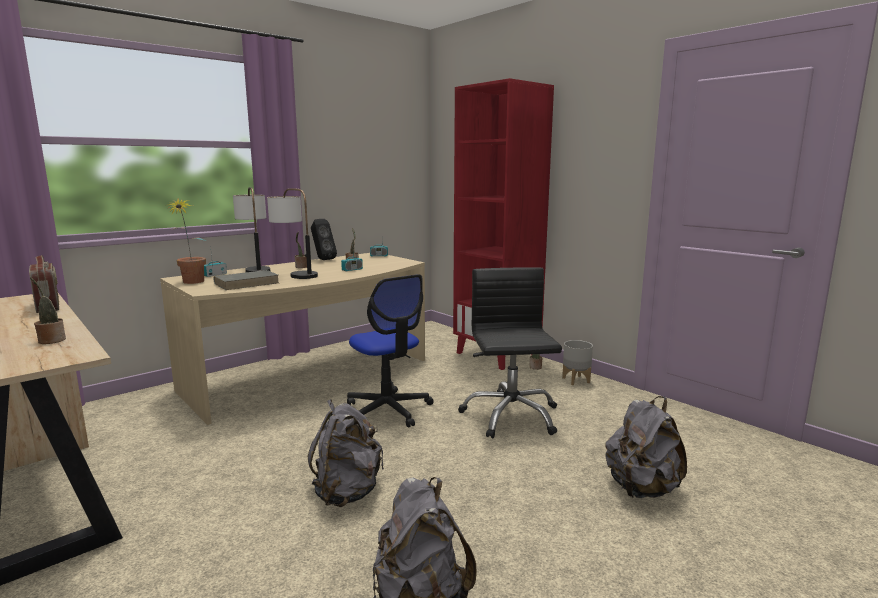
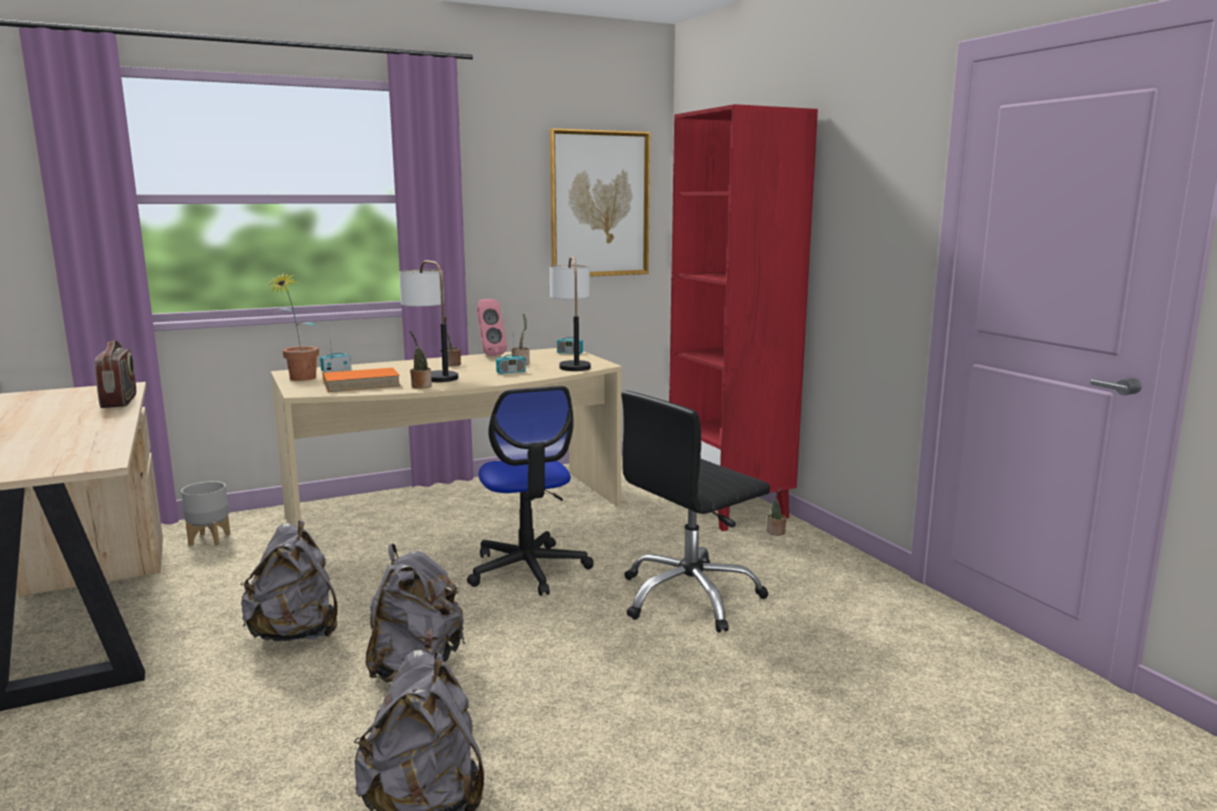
camera: 15 degrees right, 0 degrees up
potted plant [30,277,66,344] -> potted plant moved to [409,330,432,389]
grey book [213,270,279,290] -> orange book [323,368,400,392]
table lamp [233,187,270,272] -> table lamp moved to [550,256,591,371]
black speaker [311,219,337,260] -> pink speaker [476,299,507,356]
black office chair [458,267,562,438] -> black office chair turned 135 degrees counterclockwise [621,391,770,633]
grey planter [562,340,593,385] -> grey planter moved to [181,481,230,546]
grey backpack [605,396,687,498] -> grey backpack moved to [240,520,338,641]
none -> picture [550,128,650,277]

